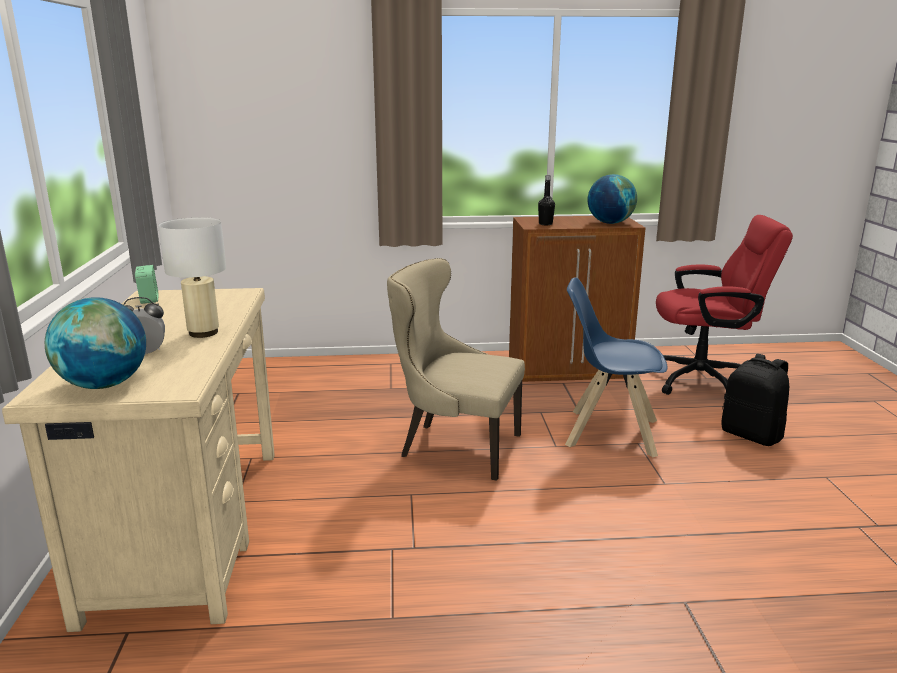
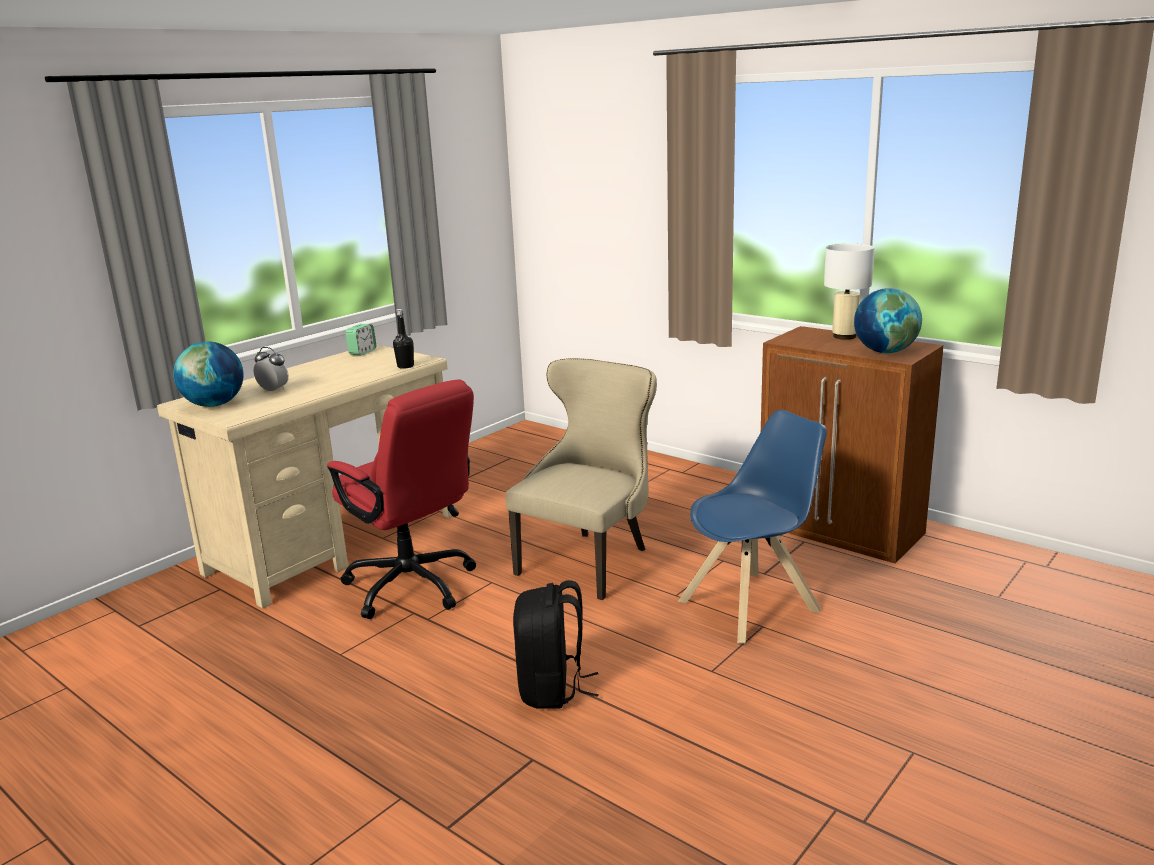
camera: 45 degrees right, 0 degrees up
white table lamp [158,217,226,338] -> white table lamp moved to [824,244,874,339]
beige chair [387,258,525,481] -> beige chair turned 60 degrees clockwise [506,358,657,600]
black bottle [538,175,555,225] -> black bottle moved to [393,309,414,369]
blue chair [565,277,668,457] -> blue chair turned 90 degrees clockwise [678,410,827,644]
red office chair [656,215,793,399] -> red office chair moved to [327,379,476,619]
black backpack [722,354,789,446] -> black backpack moved to [513,580,599,709]

